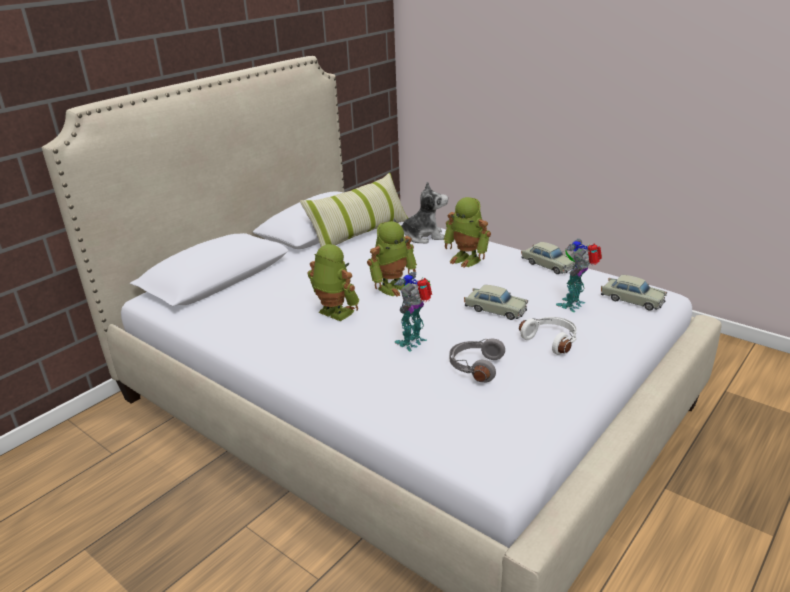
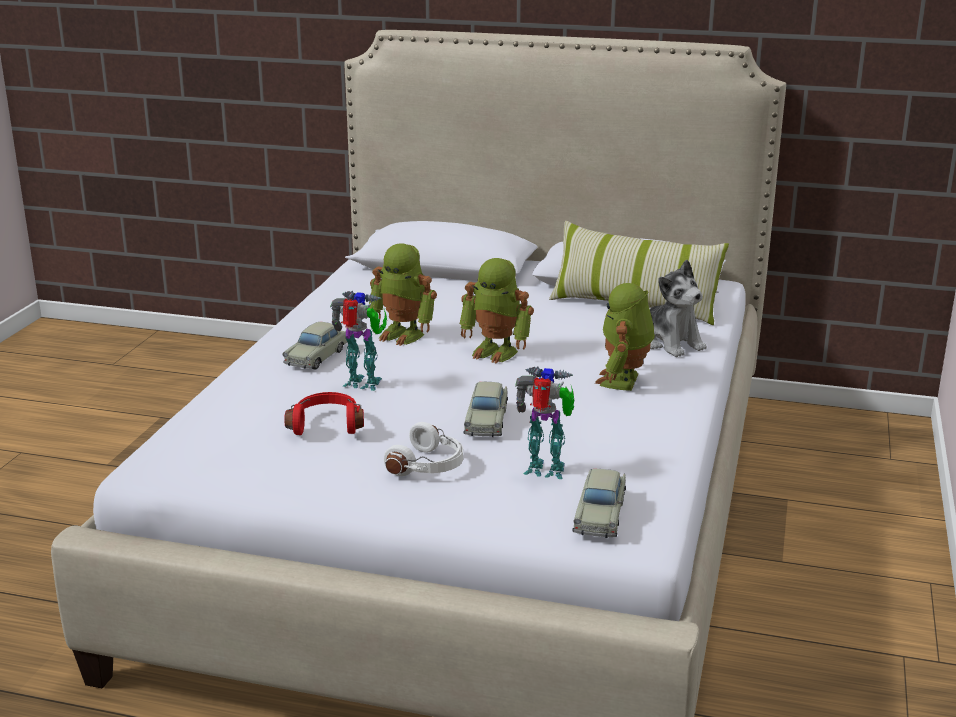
camera: 65 degrees right, 5 degrees down
toy robot [307,244,359,321] -> toy robot turned 105 degrees clockwise [369,243,437,346]
grey headphones [450,338,505,382] -> red headphones [284,392,364,435]
beige toy car [521,242,575,274] -> beige toy car moved to [282,322,348,370]

